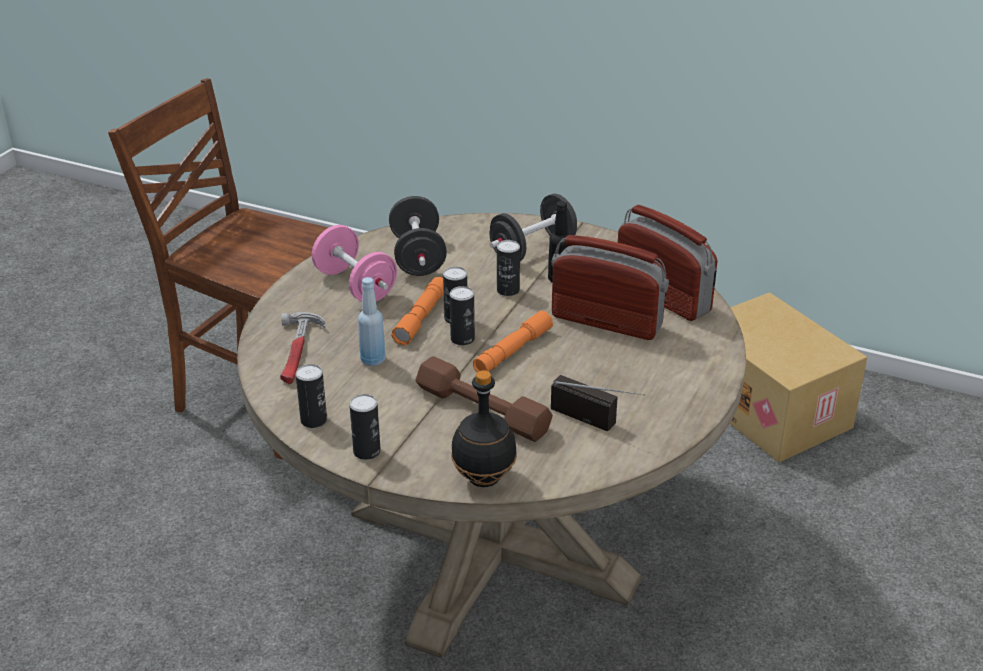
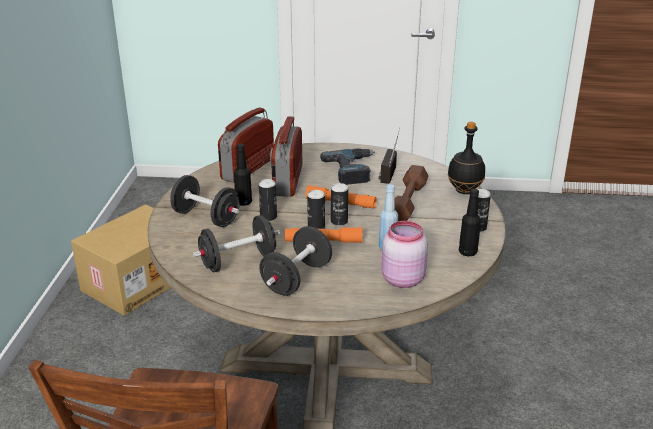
camera: 110 degrees left, 5 degrees down
hammer [280,312,326,384] -> pink jar [381,221,428,288]
can [296,364,327,428] -> black bottle [459,189,481,256]
pink dumbbell [312,225,397,302] -> black dumbbell [259,226,332,296]
none -> power drill [320,148,375,185]

